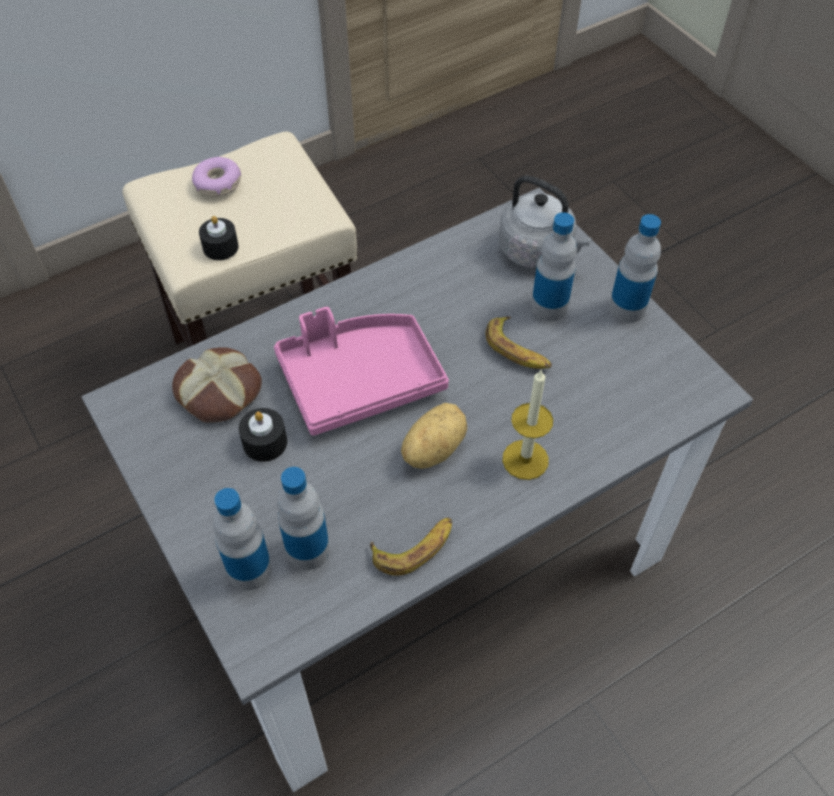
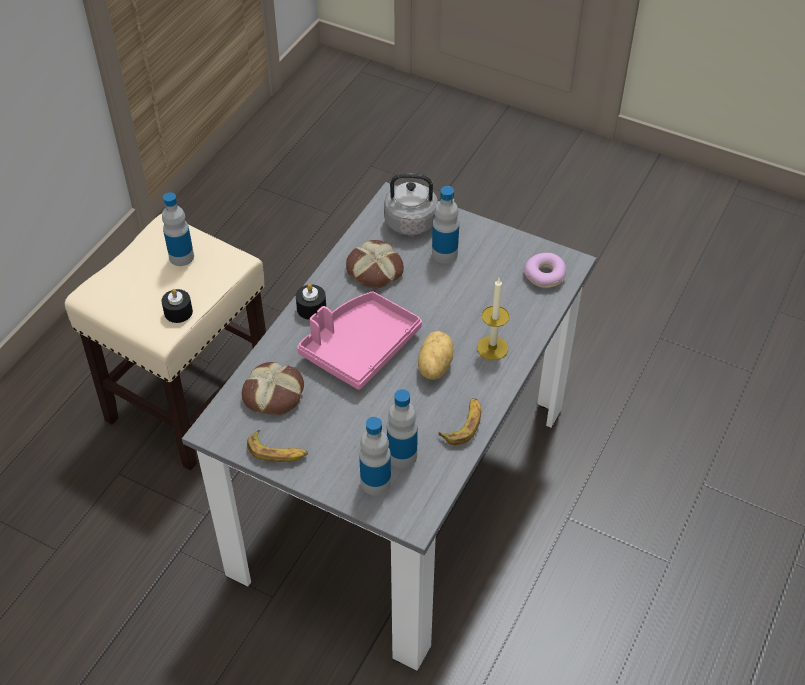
camera: 30 degrees left, 5 degrees down
donut [192,157,241,196] -> donut moved to [524,253,566,288]
black candle [239,408,287,462] -> black candle moved to [296,284,326,320]
banana [485,316,552,369] -> banana moved to [247,430,308,462]
bottle [609,214,661,323] -> bottle moved to [162,193,194,266]
none -> bread [346,240,404,289]

